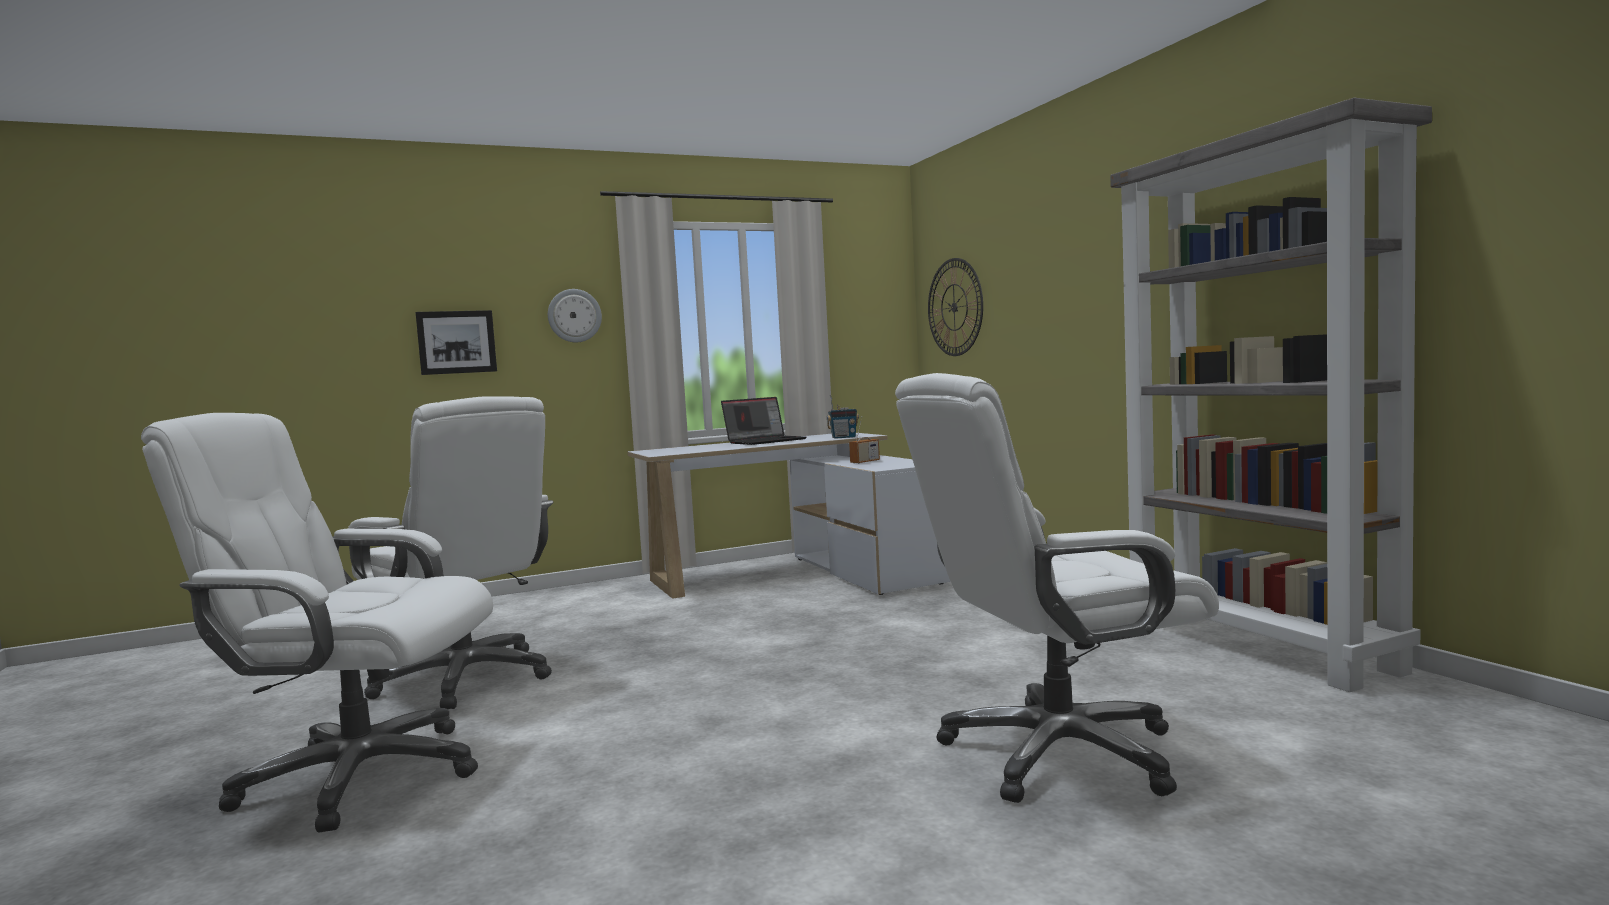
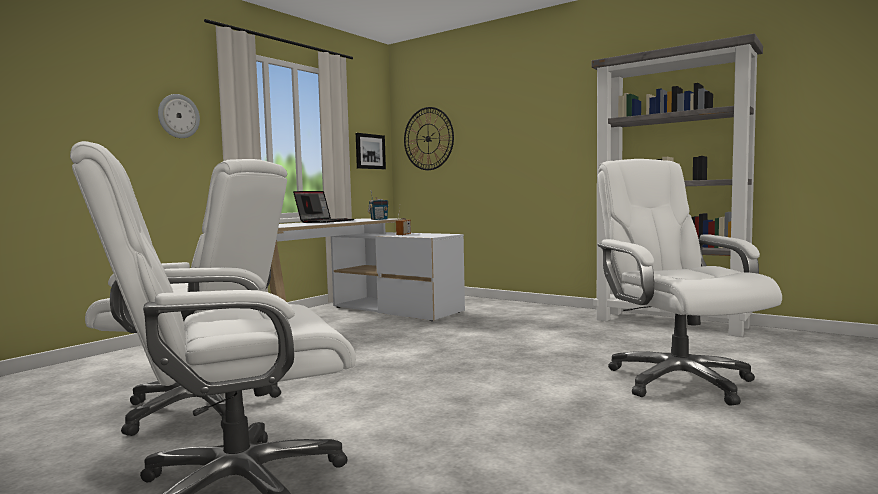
camera: 30 degrees left, 0 degrees up
picture [415,310,497,375] -> picture moved to [356,133,386,169]
white office chair [895,373,1219,803] -> white office chair turned 120 degrees clockwise [597,159,782,406]

